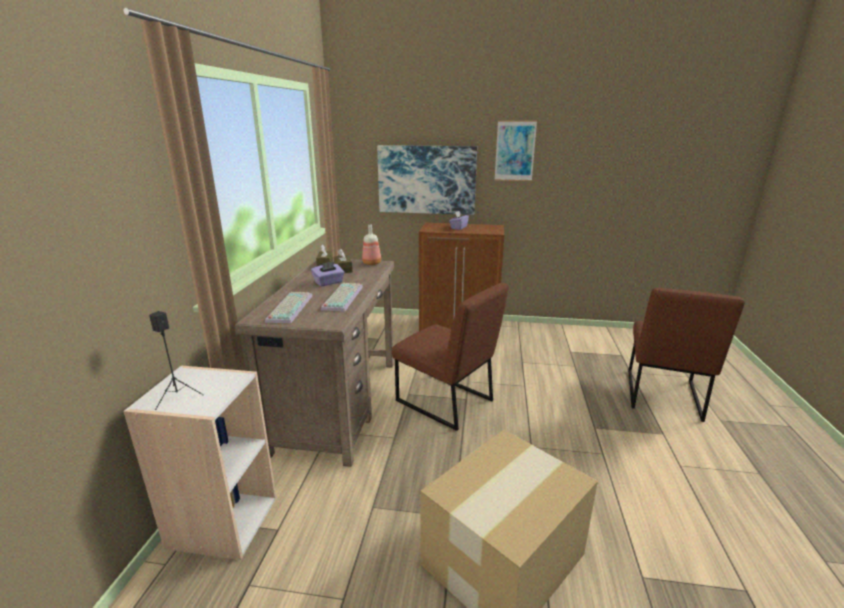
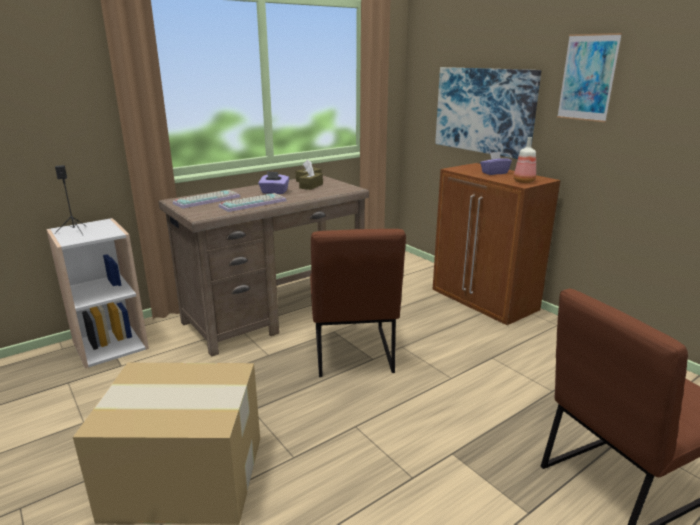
camera: 45 degrees right, 0 degrees up
bottle [362,225,381,265] -> bottle moved to [514,137,536,183]

